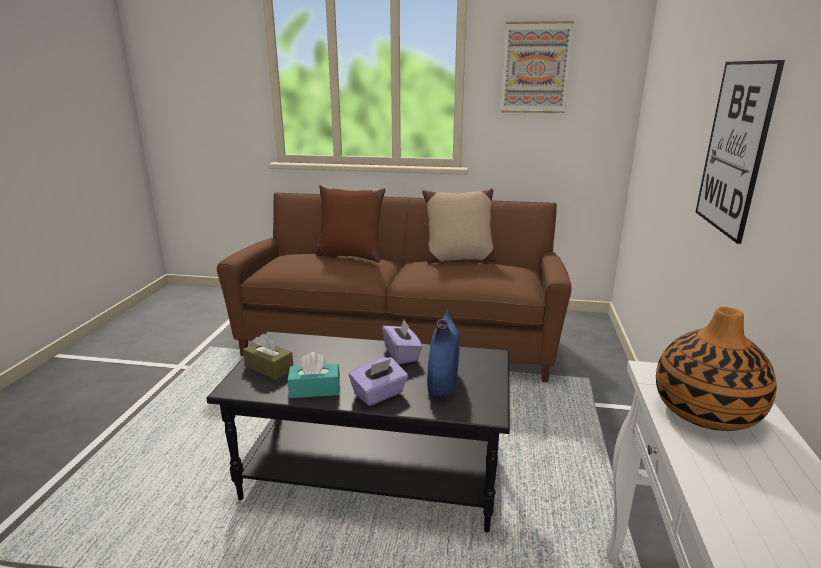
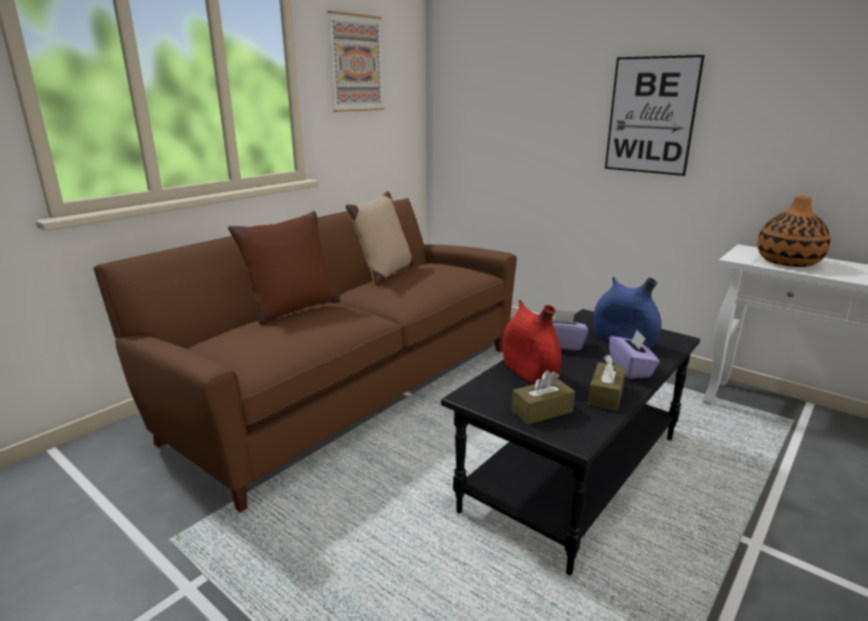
camera: 60 degrees left, 0 degrees up
turquoise tissue box [287,352,340,398] -> brown tissue box [588,354,626,411]
none -> red vase [502,300,561,385]

